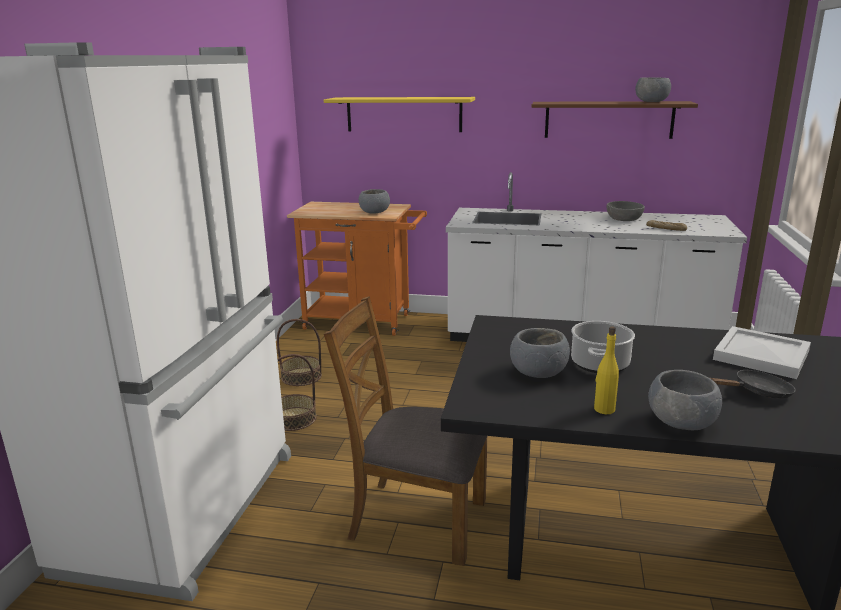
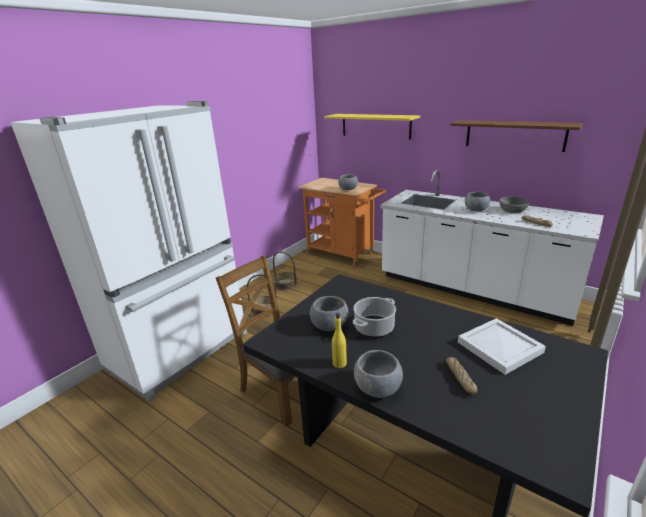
camera: 25 degrees right, 5 degrees up
grey bowl [635,77,671,102] -> grey bowl moved to [465,192,490,211]
black frying pan [710,369,796,399] -> bread [446,357,477,395]

